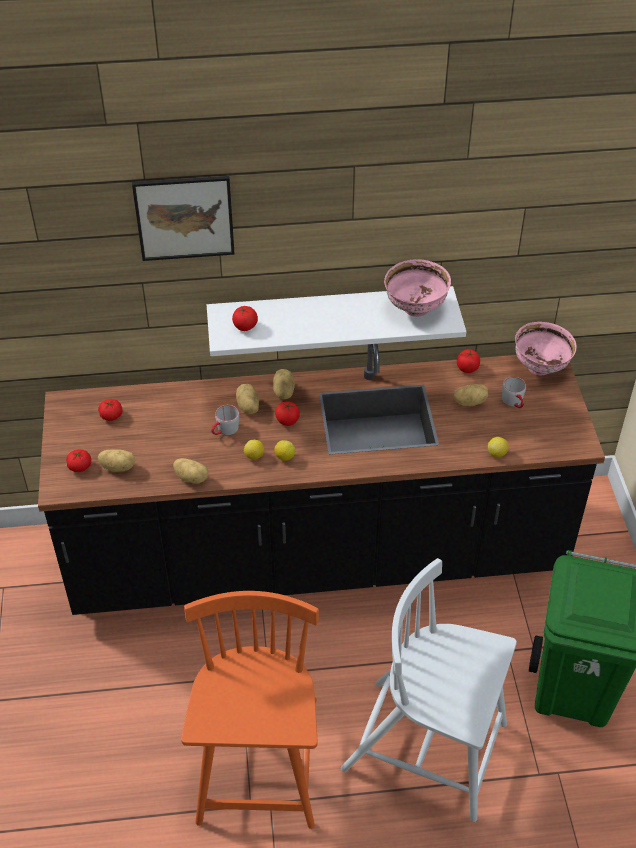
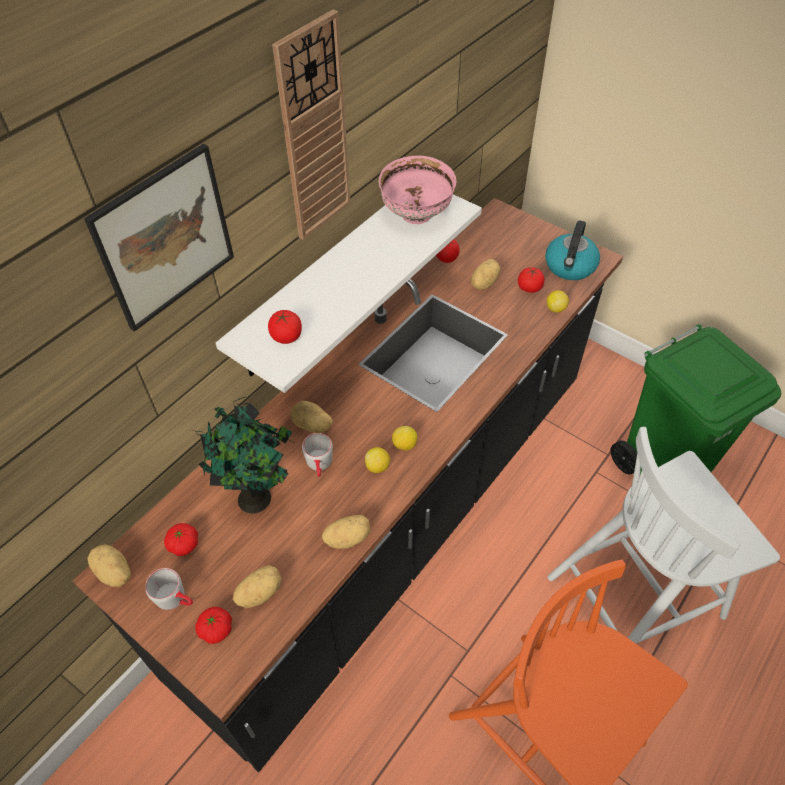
camera: 45 degrees left, 5 degrees up
potato [273,369,295,399] -> potato moved to [87,544,131,587]
tomato [275,401,300,426] -> tomato moved to [518,267,544,293]
grey mug [502,377,526,408] -> grey mug moved to [145,568,193,610]
pink bowl [515,322,577,375] -> none
none -> potted plant [191,396,292,513]
none -> wall clock [272,9,351,240]
none -> kettle [545,220,600,280]

